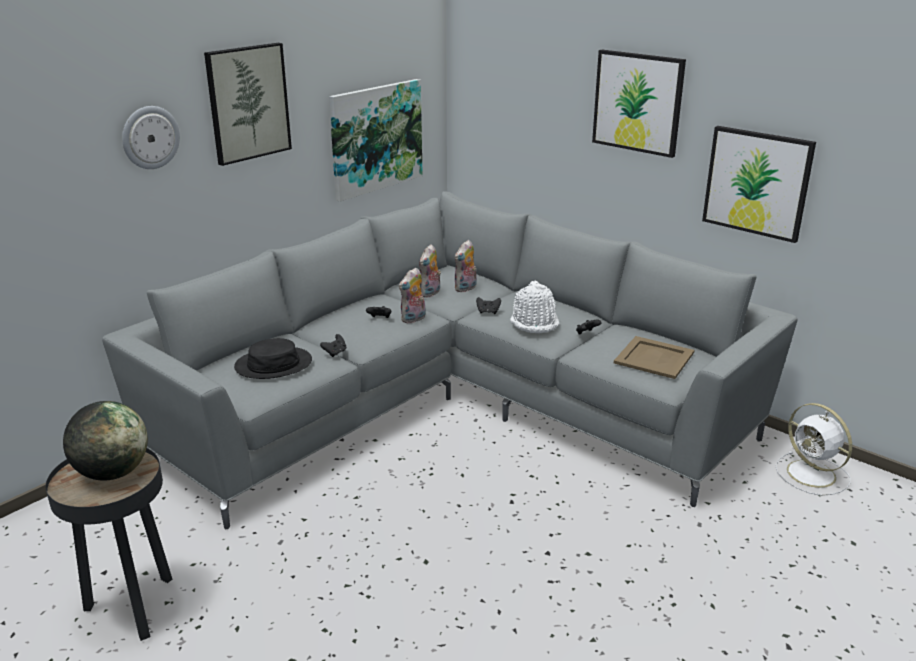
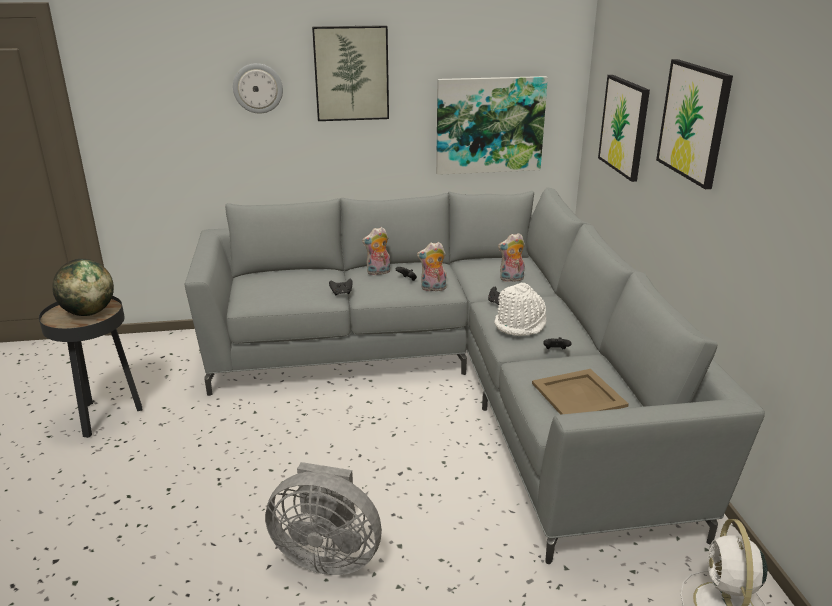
camera: 40 degrees right, 0 degrees up
black hat [234,338,312,379] -> none
plush toy [419,244,441,298] -> plush toy moved to [362,227,390,275]
picture [702,126,816,243] -> picture moved to [598,75,650,182]
none -> grey fan [265,462,382,575]

